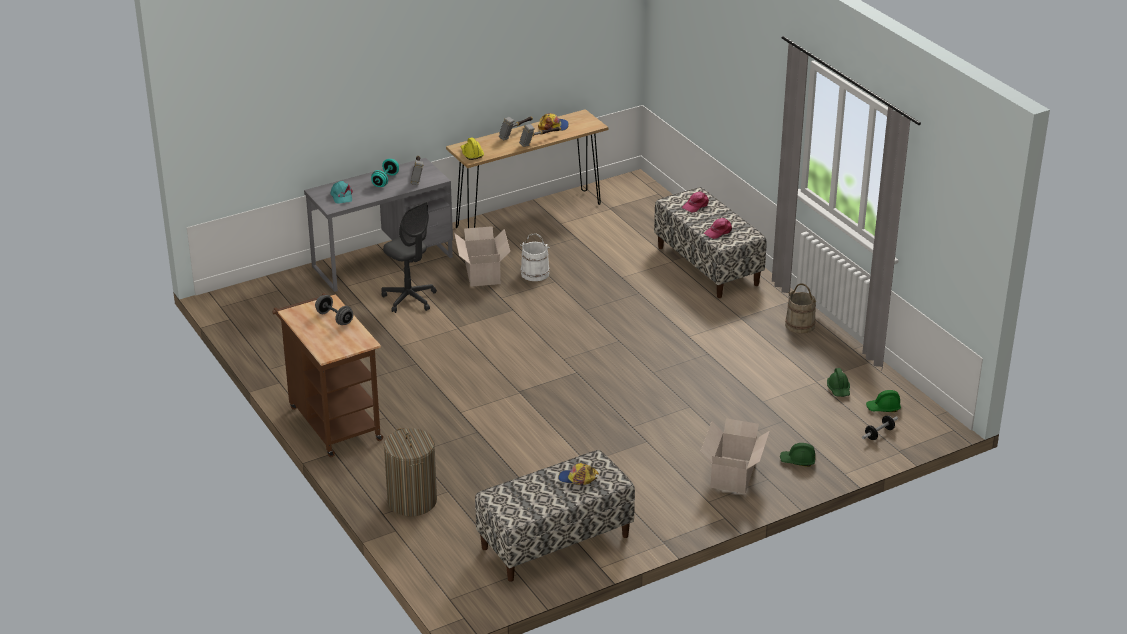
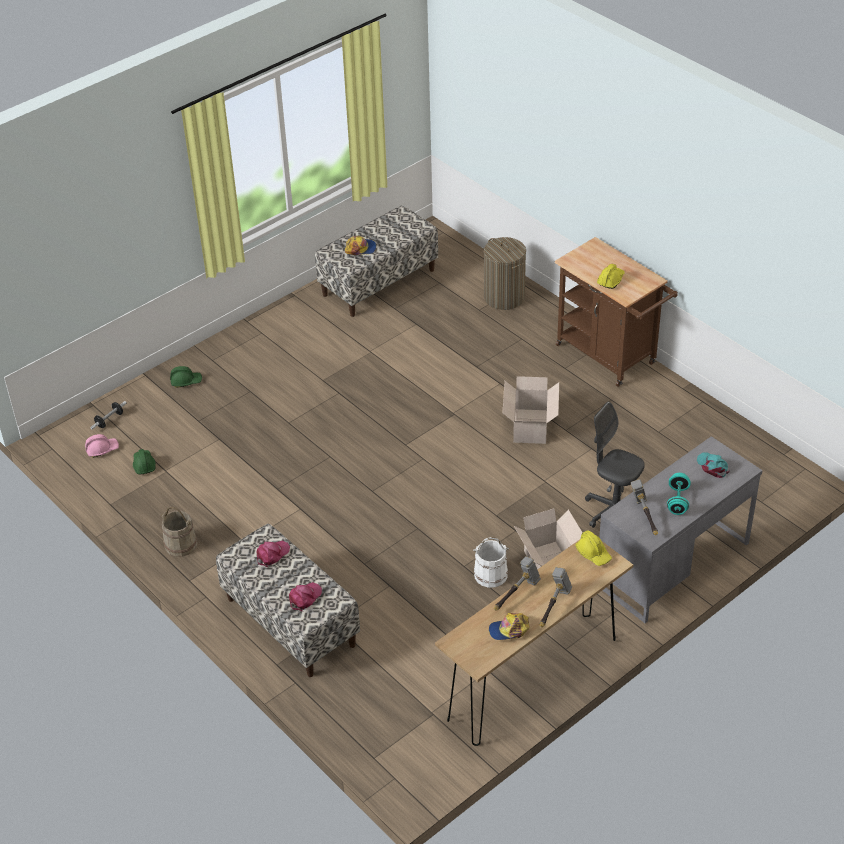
camera: 170 degrees right, 10 degrees up
grey dumbbell [315,295,353,325] -> yellow hard hat [597,264,625,289]
cardboard box [701,418,770,494] -> cardboard box moved to [502,376,559,444]
green hard hat [866,390,901,412] -> pink hard hat [85,434,119,458]

